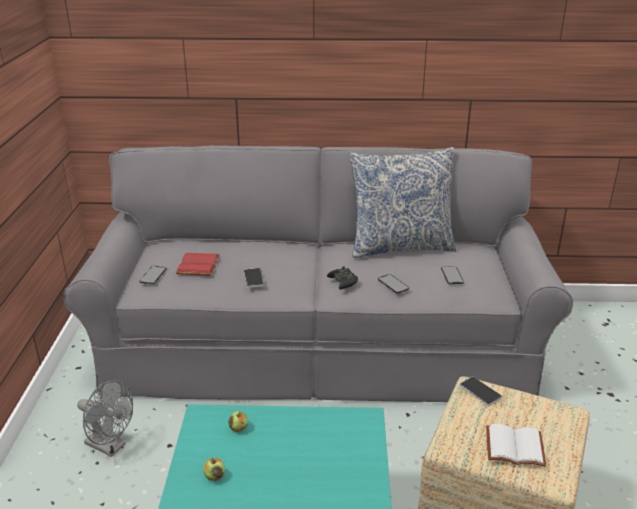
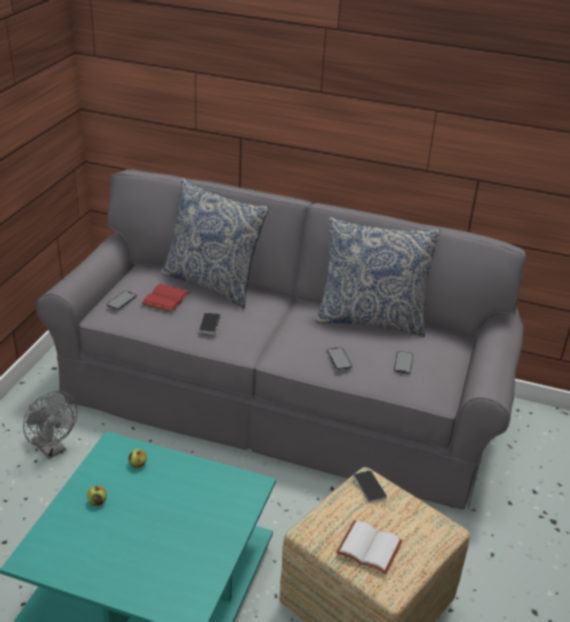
camera: 15 degrees right, 5 degrees up
black game controller [327,266,358,289] -> none
none -> pillow [161,178,269,308]

